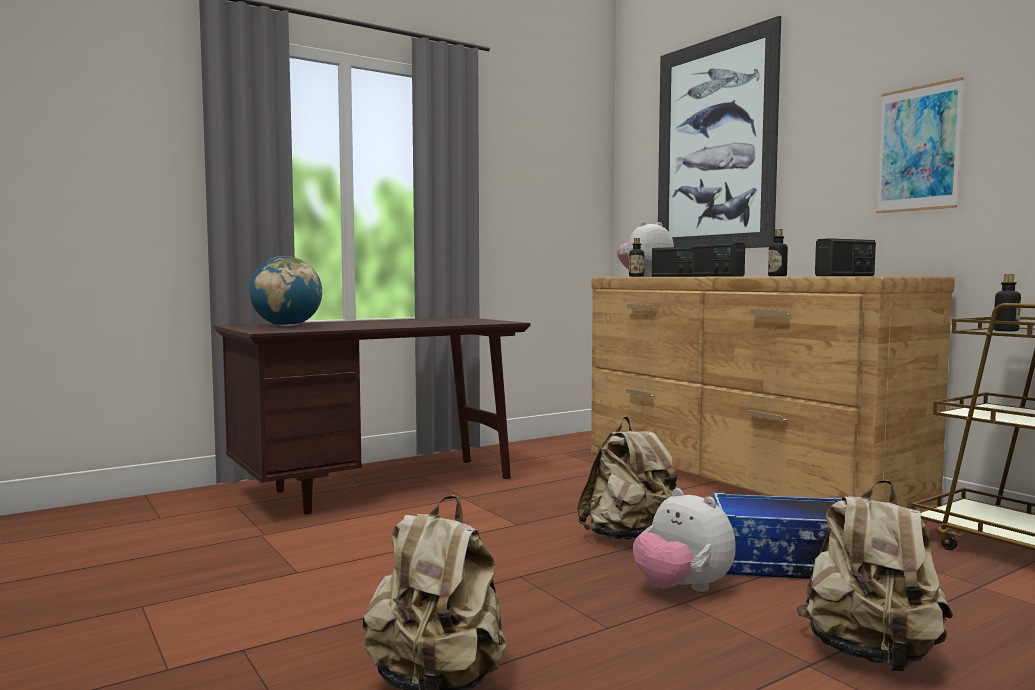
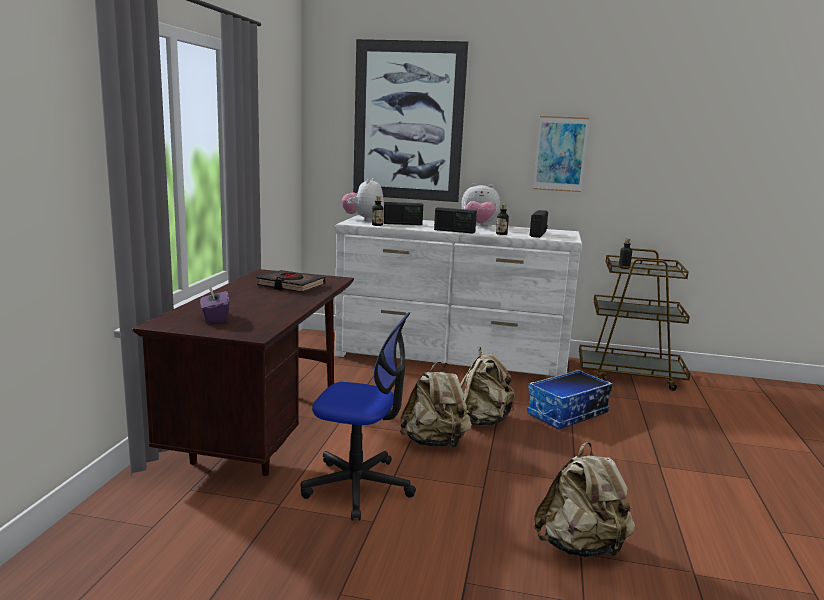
camera: 45 degrees left, 10 degrees up
globe [249,256,322,326] -> purple tissue box [200,285,229,323]
brown dresser [591,277,955,511] -> white dresser [335,215,582,376]
plush toy [633,488,736,592] -> plush toy moved to [461,183,500,226]
beige backpack [797,480,953,671] -> beige backpack moved to [400,361,472,448]
none -> black book [257,270,325,292]
none -> office chair [301,312,416,521]

